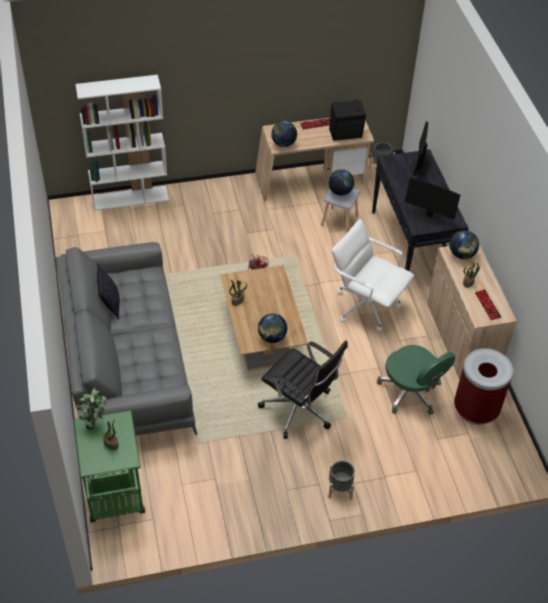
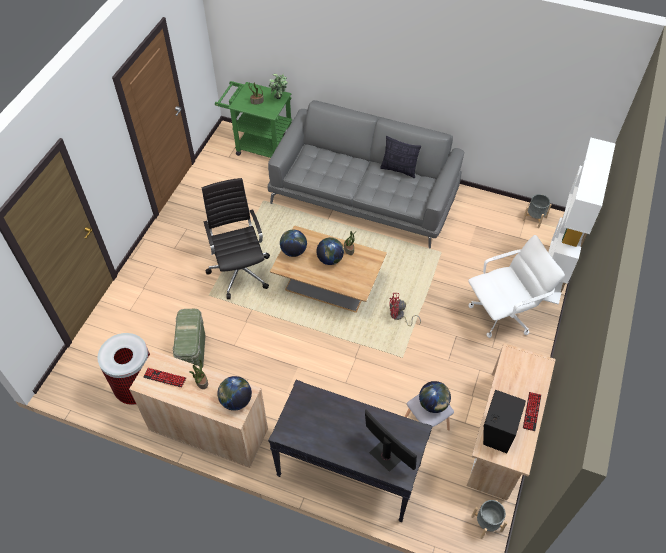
camera: 125 degrees right, 5 degrees up
black office chair [258,340,348,439] -> black office chair turned 90 degrees clockwise [202,178,270,299]
globe [271,121,297,147] -> globe moved to [316,237,344,265]
grey planter [328,461,355,500] -> grey planter moved to [523,194,552,228]
white office chair [332,219,414,332] -> white office chair moved to [468,235,565,338]
green office chair [377,345,455,415] -> green storage box [173,309,205,367]
monitor [405,177,460,225] -> none

